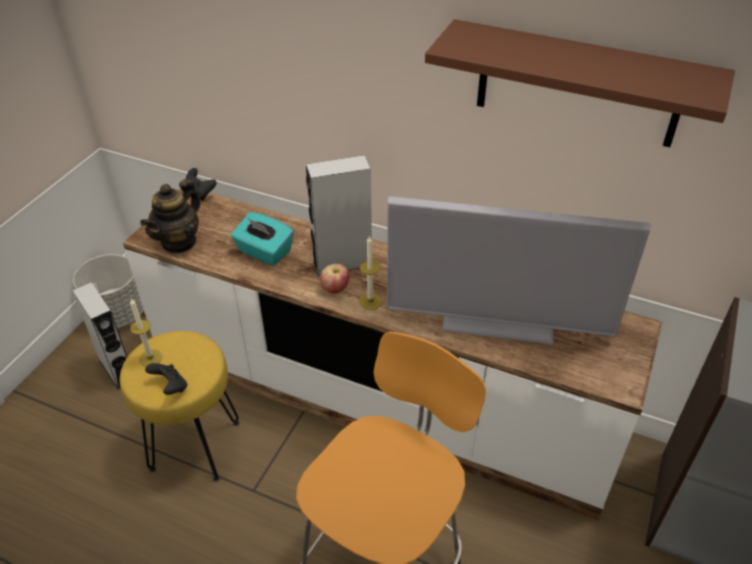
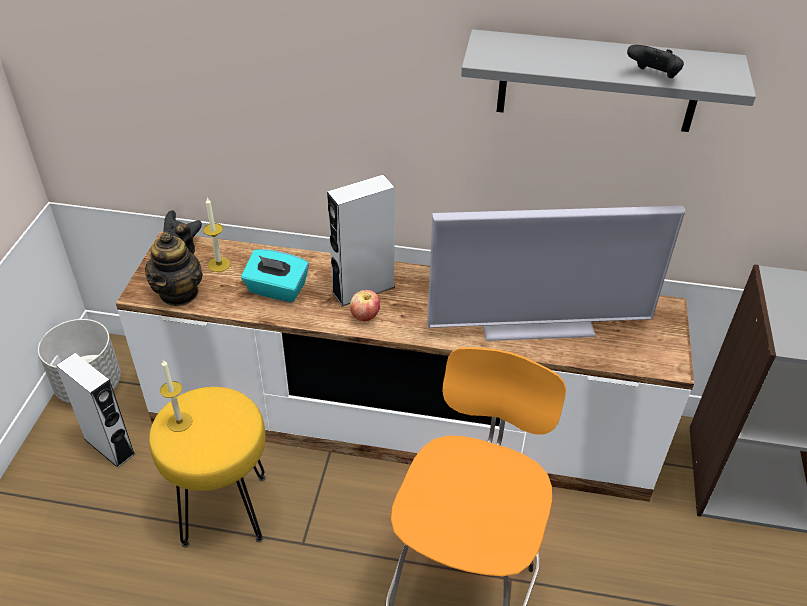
camera: 15 degrees left, 0 degrees up
black game controller [145,363,187,395] -> black game controller moved to [627,45,684,78]
candle [359,235,382,310] -> candle moved to [203,197,230,272]
brown shelf [425,19,735,147] -> grey shelf [461,29,756,132]

